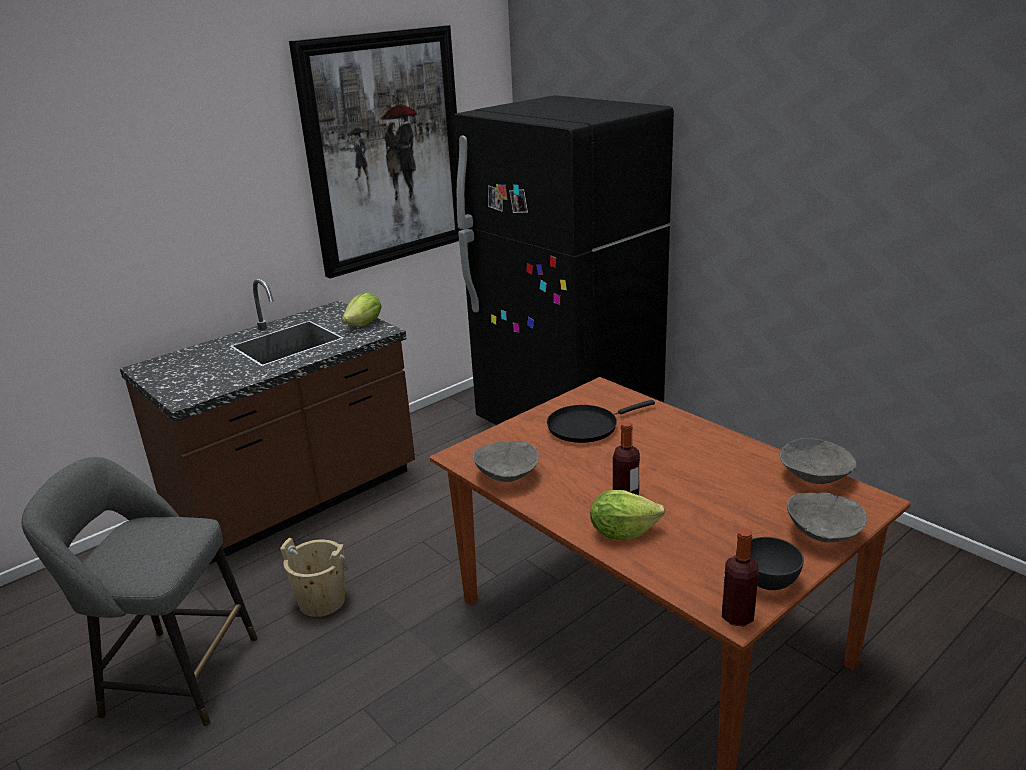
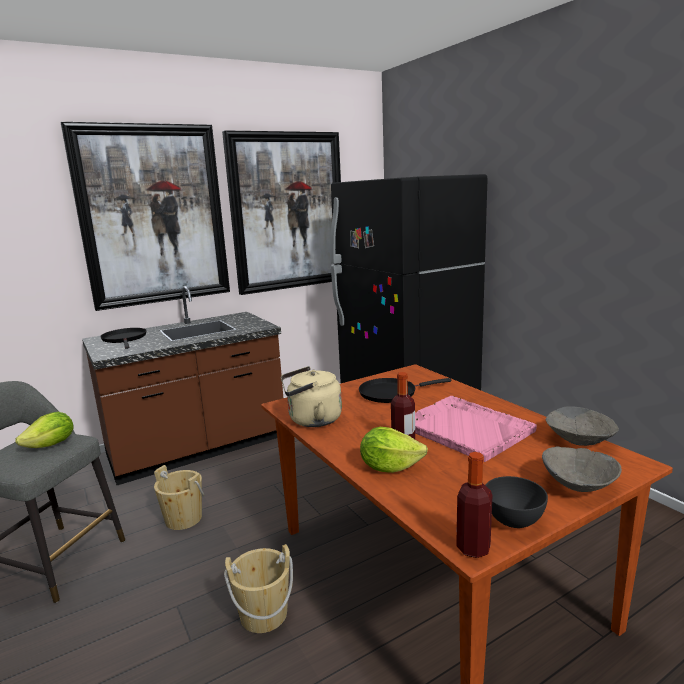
camera: 10 degrees right, 10 degrees down
lettuce [342,292,382,326] -> lettuce moved to [15,412,73,448]
grey bowl [473,441,539,482] -> beige kettle [281,366,342,427]
none -> picture [61,122,230,311]
none -> black frying pan [100,328,147,349]
none -> beige bucket [224,544,293,633]
none -> pink tray [415,396,537,462]

